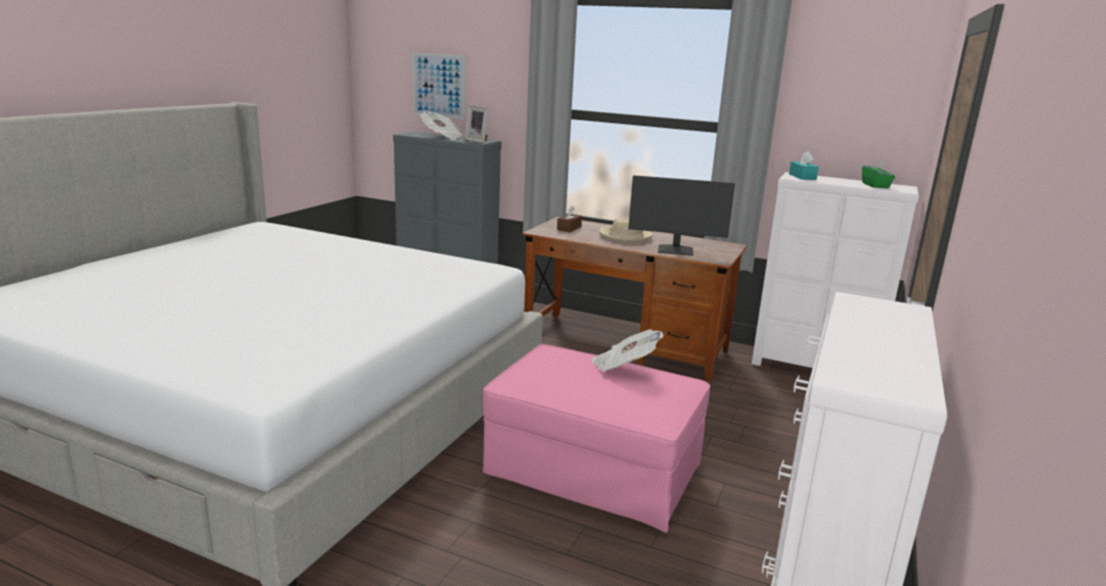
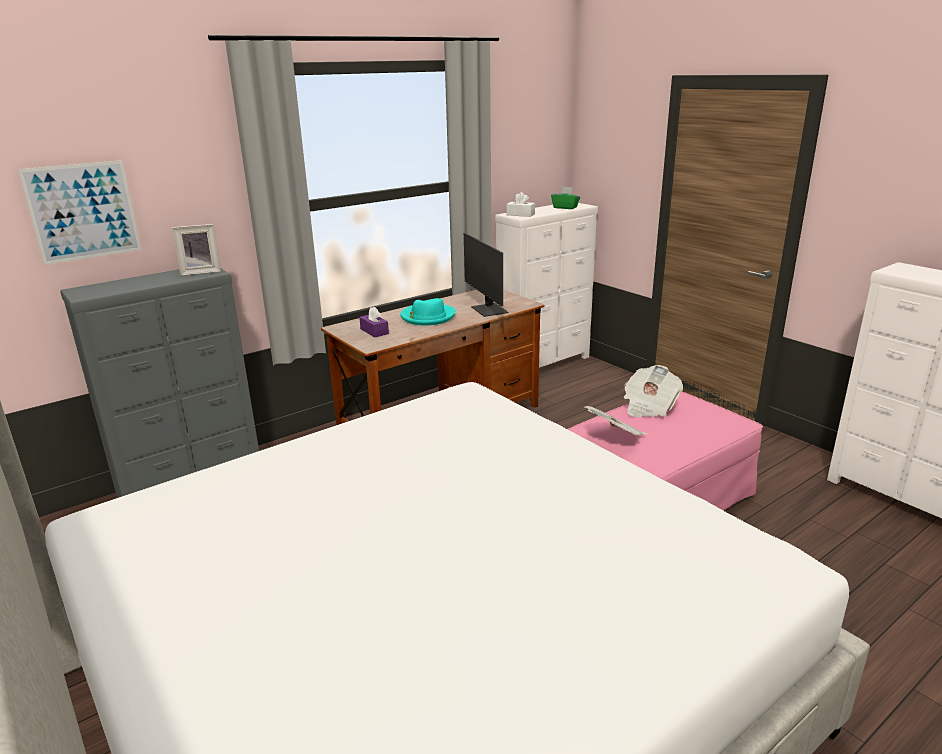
camera: 60 degrees left, 5 degrees up
newspaper [420,110,463,140] -> newspaper moved to [585,406,648,436]
brown tissue box [557,206,582,232] -> purple tissue box [359,306,389,338]
beige hat [599,218,653,243] -> turquoise hat [400,298,456,325]
monitor [628,175,735,256] -> monitor turned 120 degrees clockwise [464,233,508,317]
turquoise tissue box [789,151,819,180] -> white tissue box [506,192,535,217]

